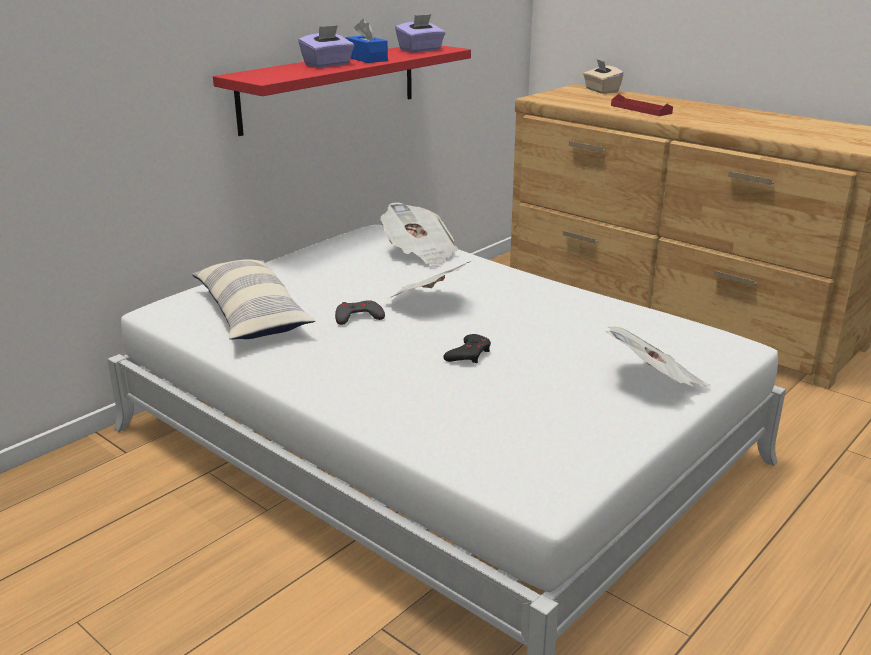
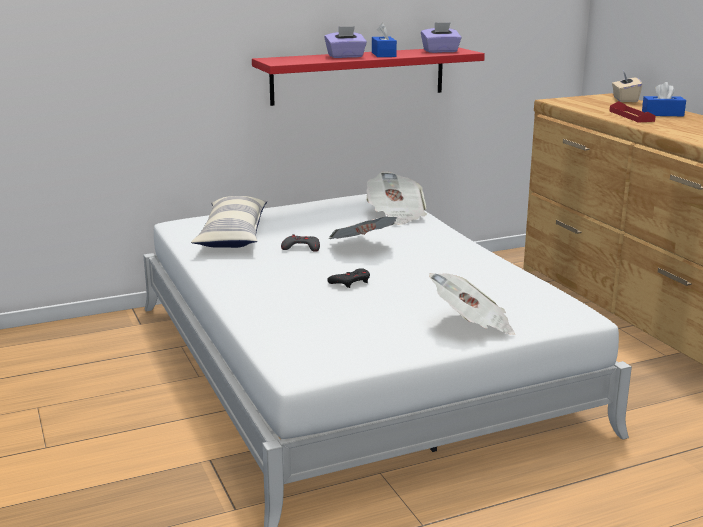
camera: 25 degrees right, 5 degrees down
none -> blue tissue box [642,82,686,116]

